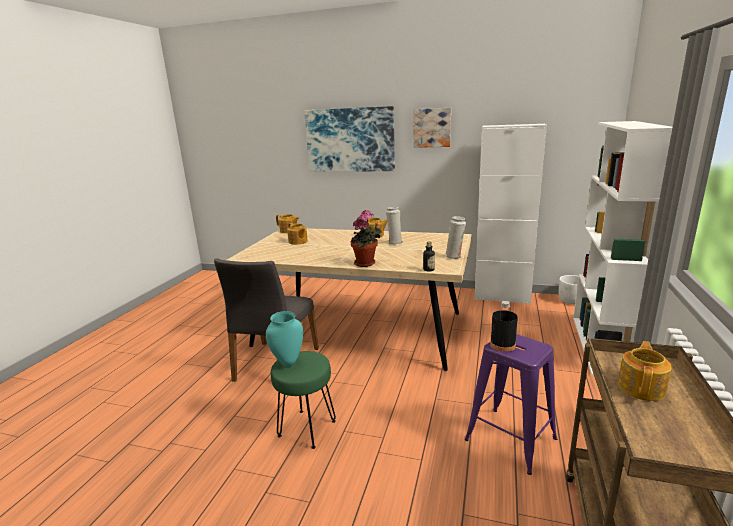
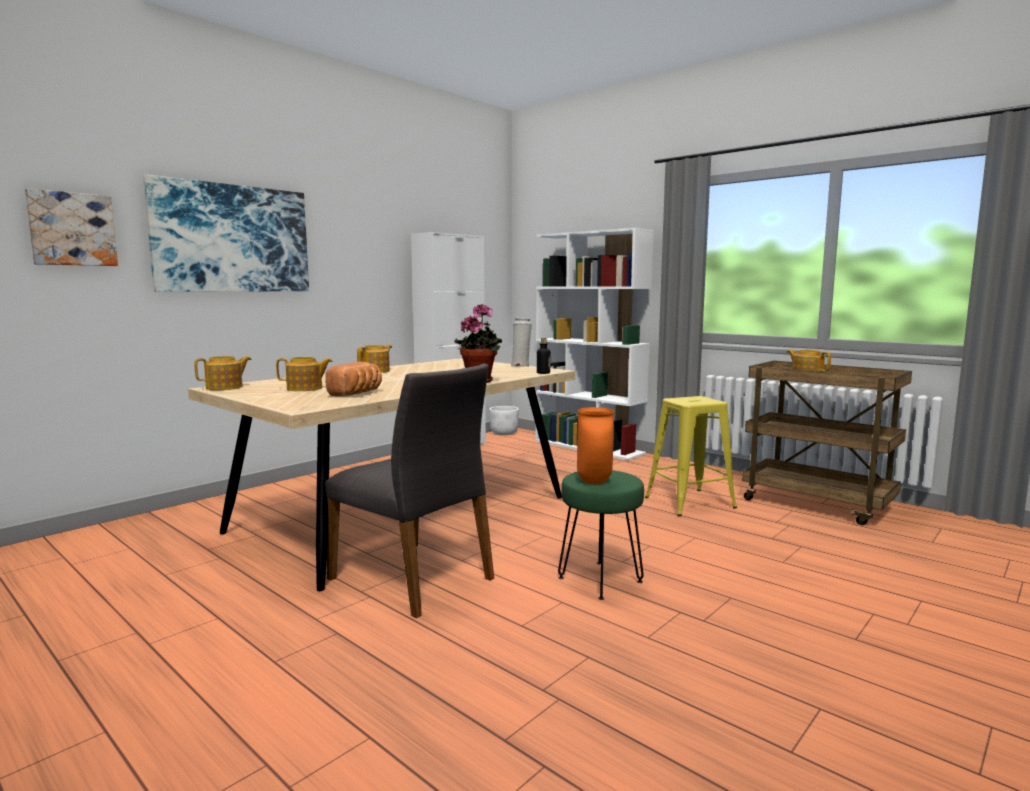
camera: 65 degrees left, 10 degrees down
turquoise vase [266,311,303,367] -> orange vase [577,407,614,484]
white vase [386,207,403,245] -> none
picture [413,108,451,148] -> picture moved to [25,188,118,266]
purple stool [465,334,557,475] -> yellow stool [645,396,737,516]
black bottle [490,301,518,352] -> none
none -> bread [325,362,382,396]

